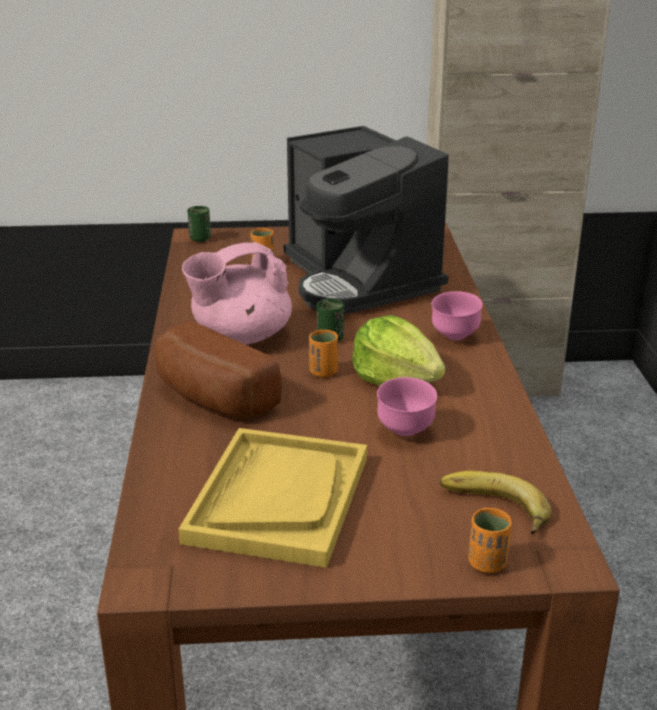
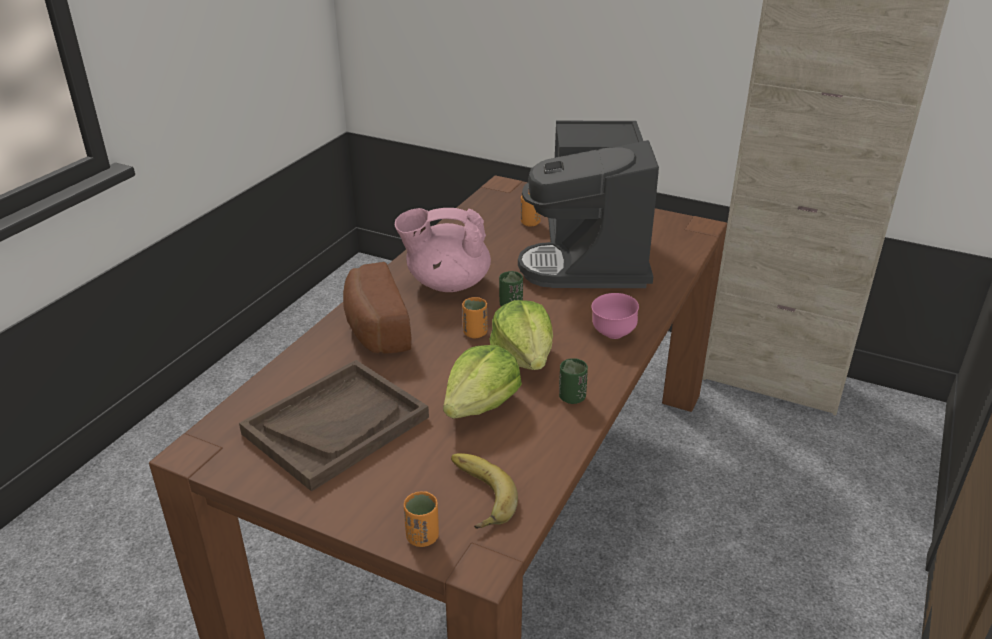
camera: 30 degrees right, 5 degrees up
yellow tray [178,428,367,568] -> brown tray [239,360,429,491]
green cup [187,206,211,242] -> green cup moved to [559,358,588,404]
pink bowl [377,377,437,436] -> lettuce [443,345,522,418]

